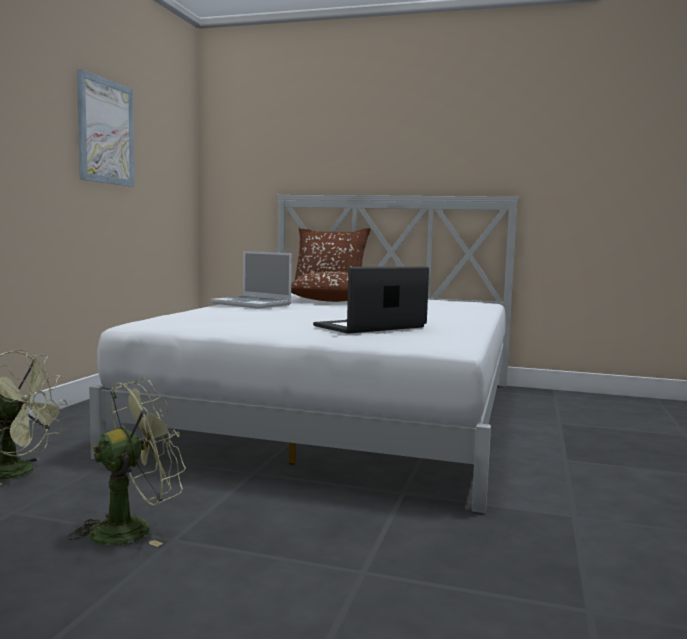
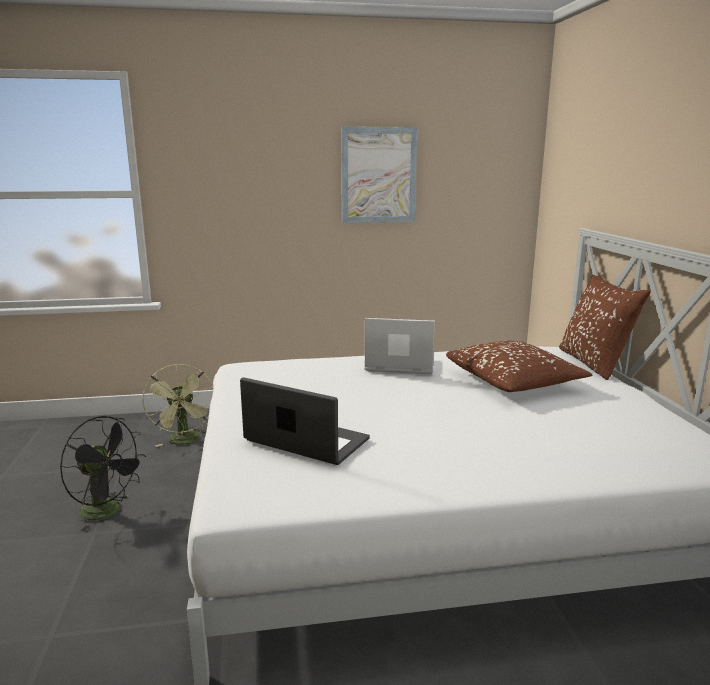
camera: 65 degrees right, 10 degrees up
green fan [68,378,186,547] -> black fan [60,416,146,531]
laptop [211,251,292,309] -> laptop turned 90 degrees clockwise [364,318,435,374]

